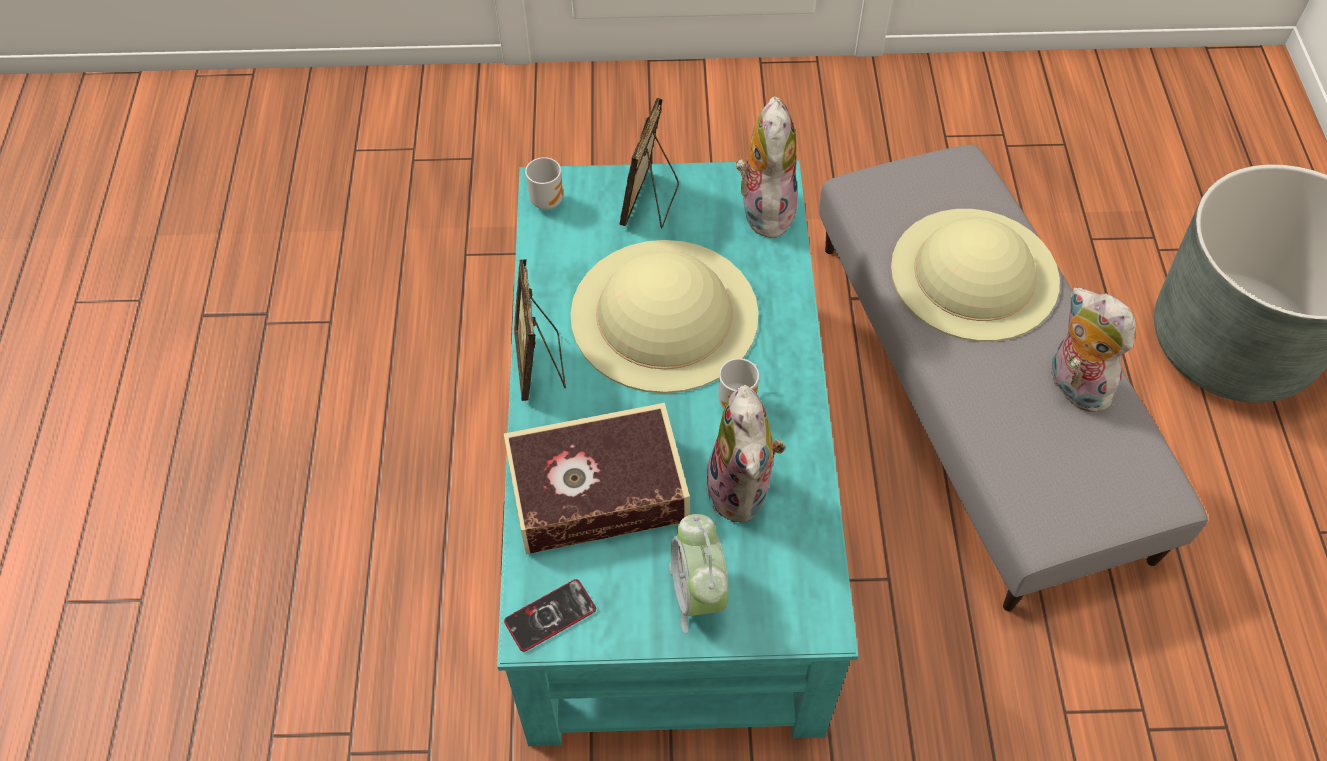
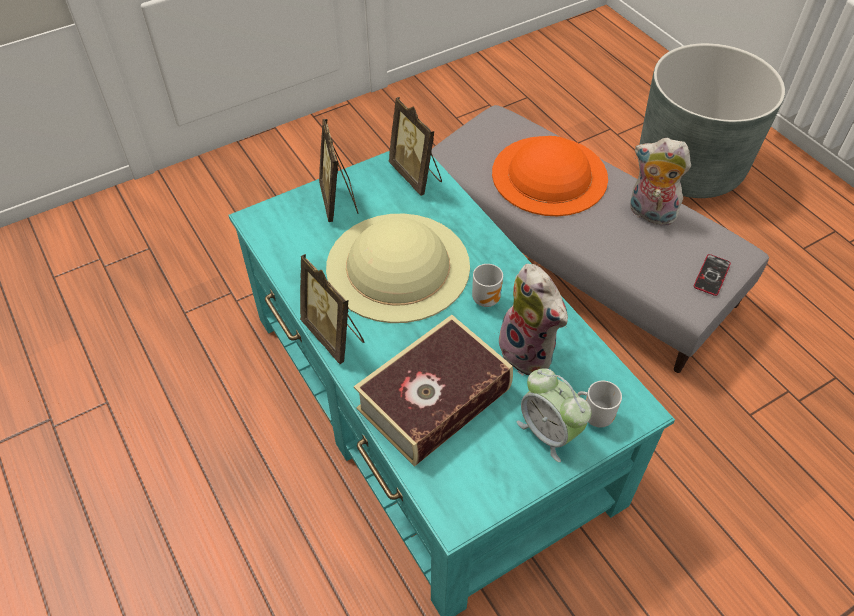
camera: 30 degrees left, 5 degrees down
phone [504,579,596,652] -> phone moved to [694,254,731,296]
mug [525,157,563,210] -> mug moved to [577,381,622,427]
plush toy [736,96,798,238] -> picture frame [389,97,442,196]
beige hat [891,209,1060,342] -> orange hat [492,136,608,216]

